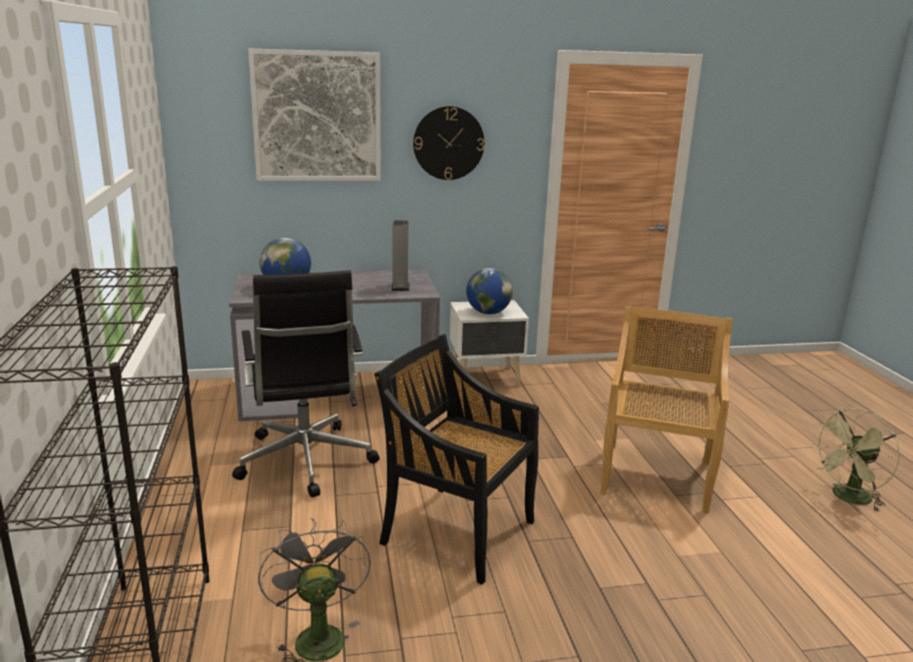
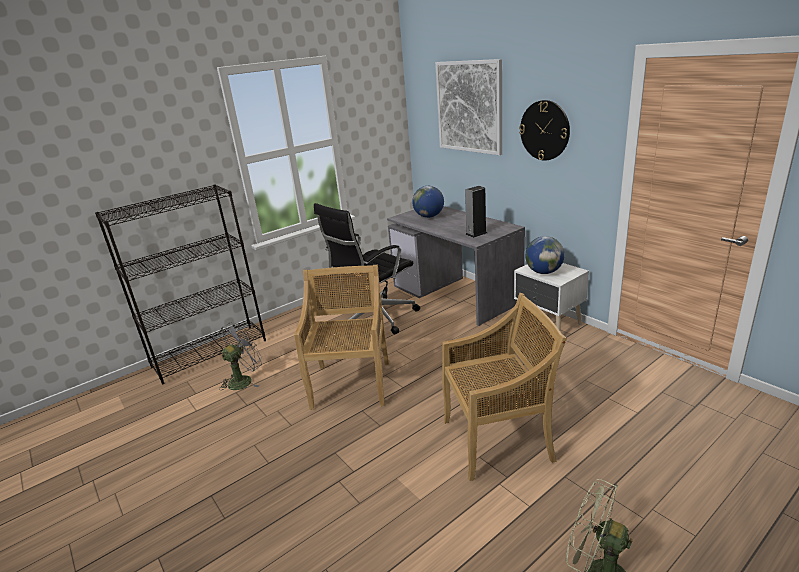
camera: 65 degrees right, 5 degrees up
black chair [374,334,539,585] -> beige chair [294,265,389,410]

